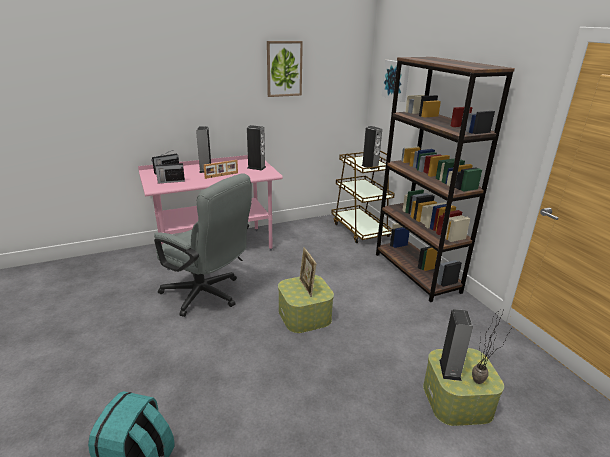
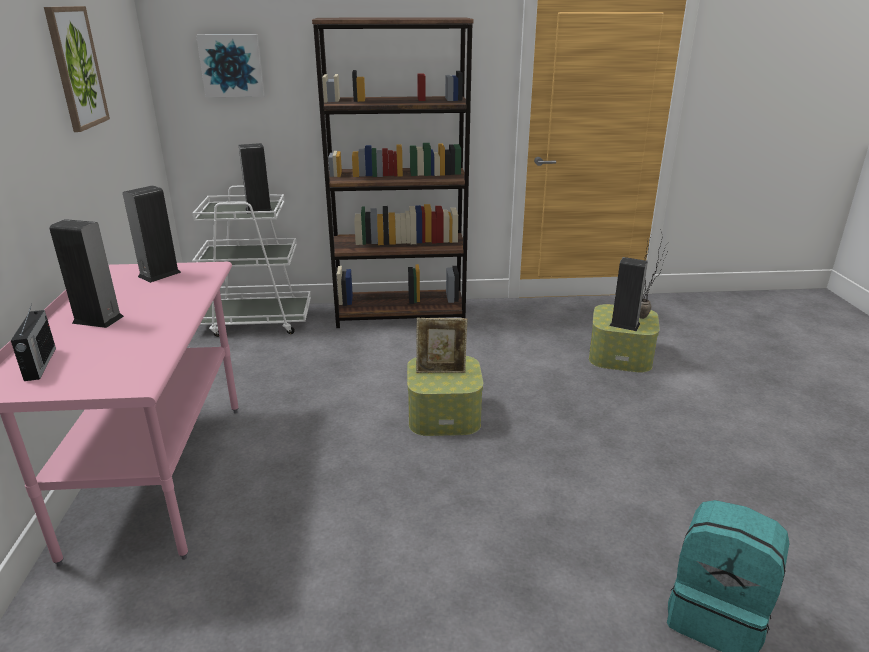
camera: 70 degrees left, 0 degrees up
grey office chair [154,174,252,317] -> none
radio [155,160,185,184] -> none
picture frame [204,160,238,179] -> none
brown cart [331,150,395,243] -> white cart [192,186,311,337]

